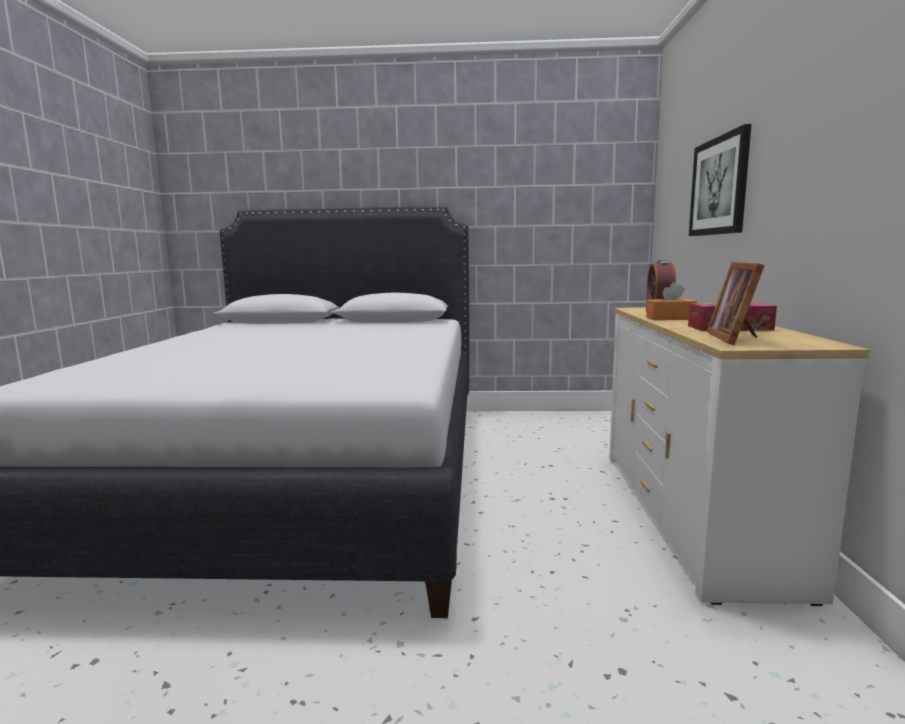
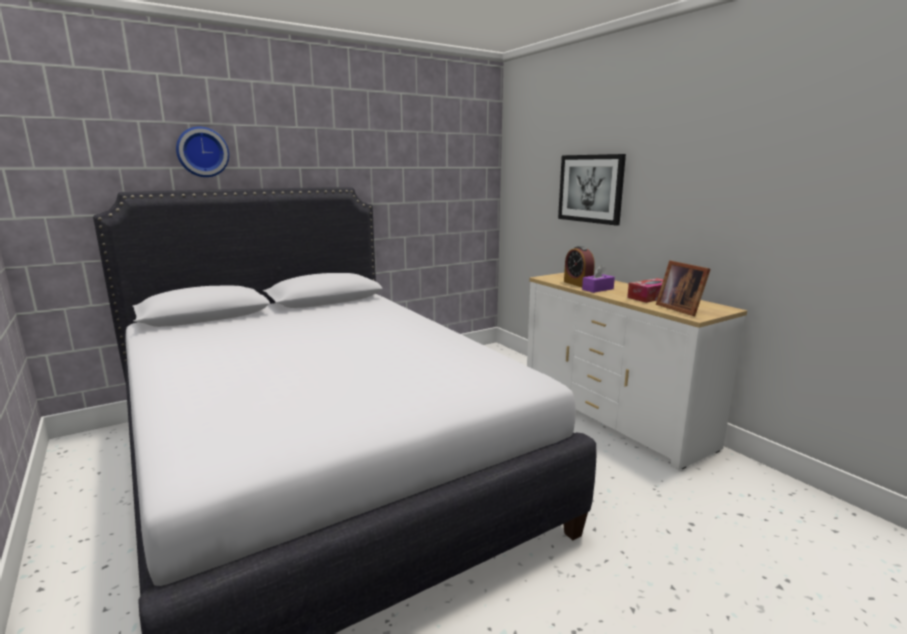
camera: 35 degrees left, 5 degrees up
orange tissue box [646,282,698,320] -> purple tissue box [582,265,615,293]
none -> wall clock [176,126,229,177]

